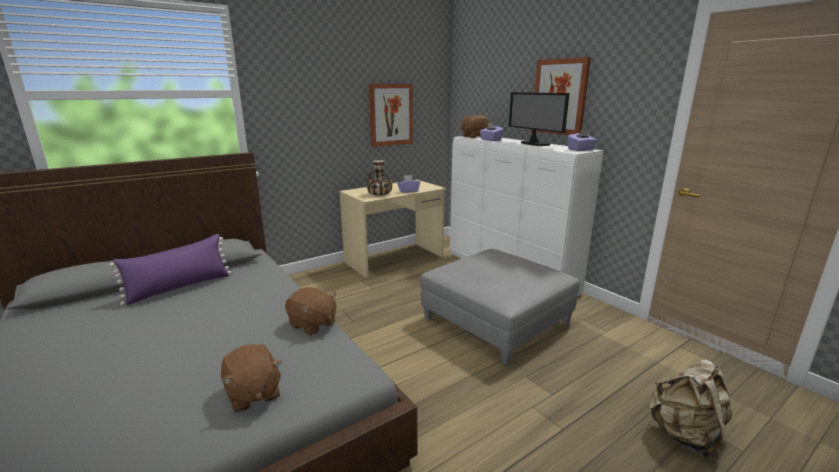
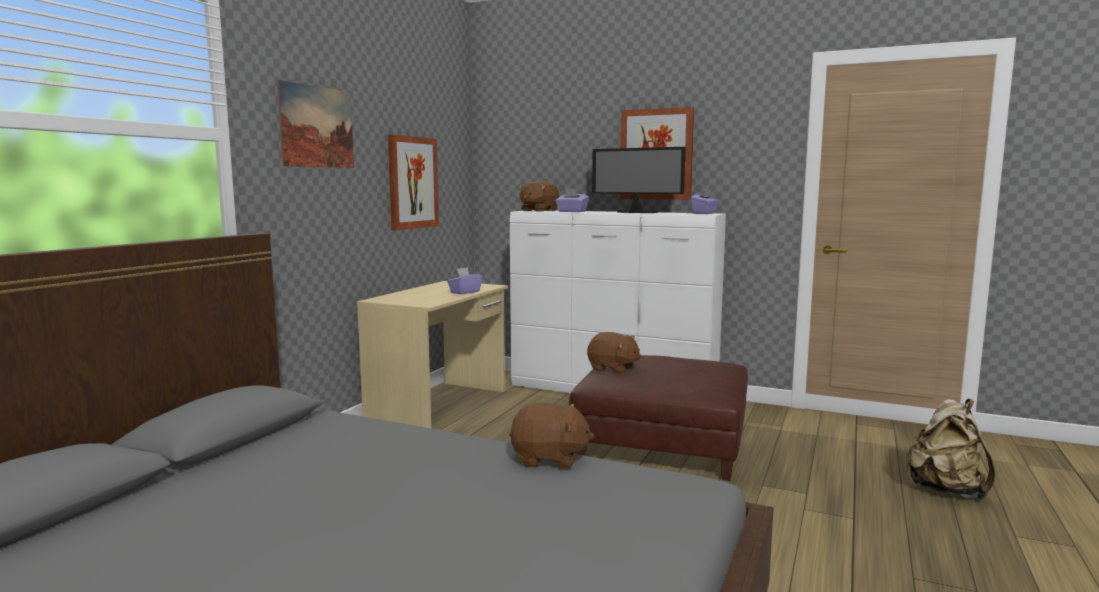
camera: 30 degrees left, 10 degrees down
purple pillow [109,234,232,306] -> none
brown plush toy [221,344,282,412] -> brown plush toy moved to [587,332,641,374]
vase [366,160,393,196] -> none
grey ottoman [420,249,580,365] -> brown ottoman [569,355,748,481]
none -> picture [277,80,354,168]

